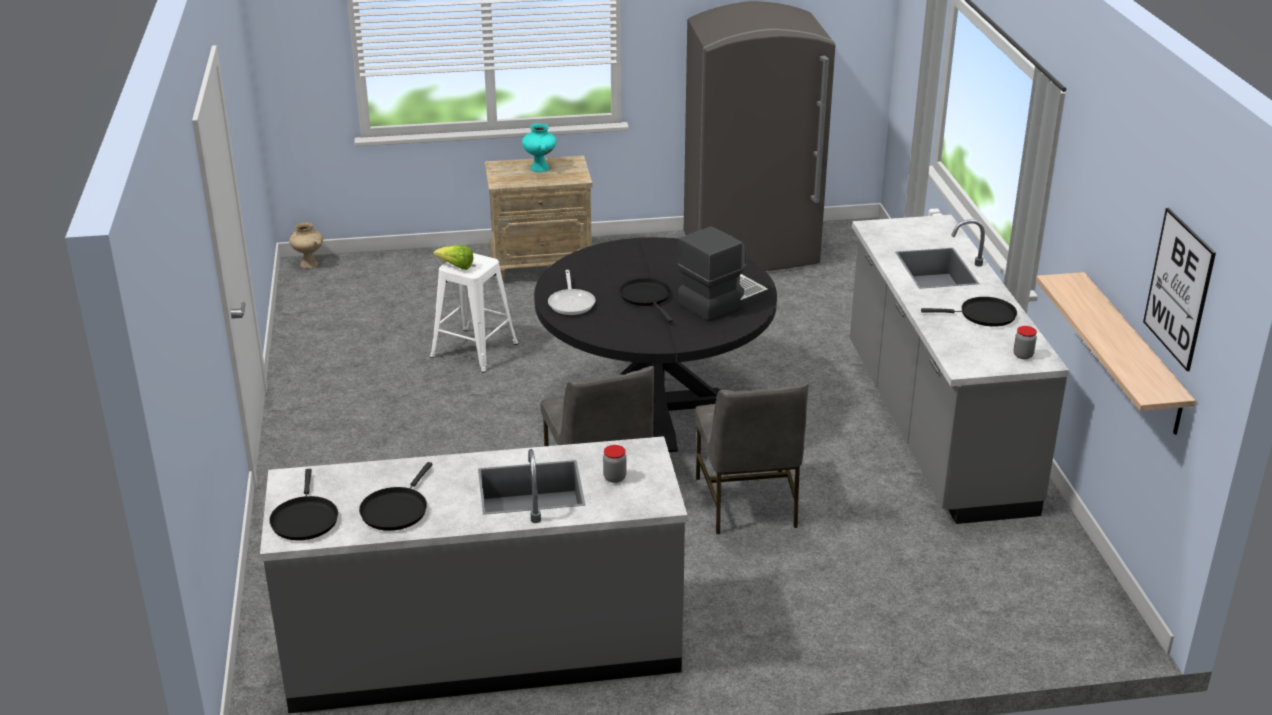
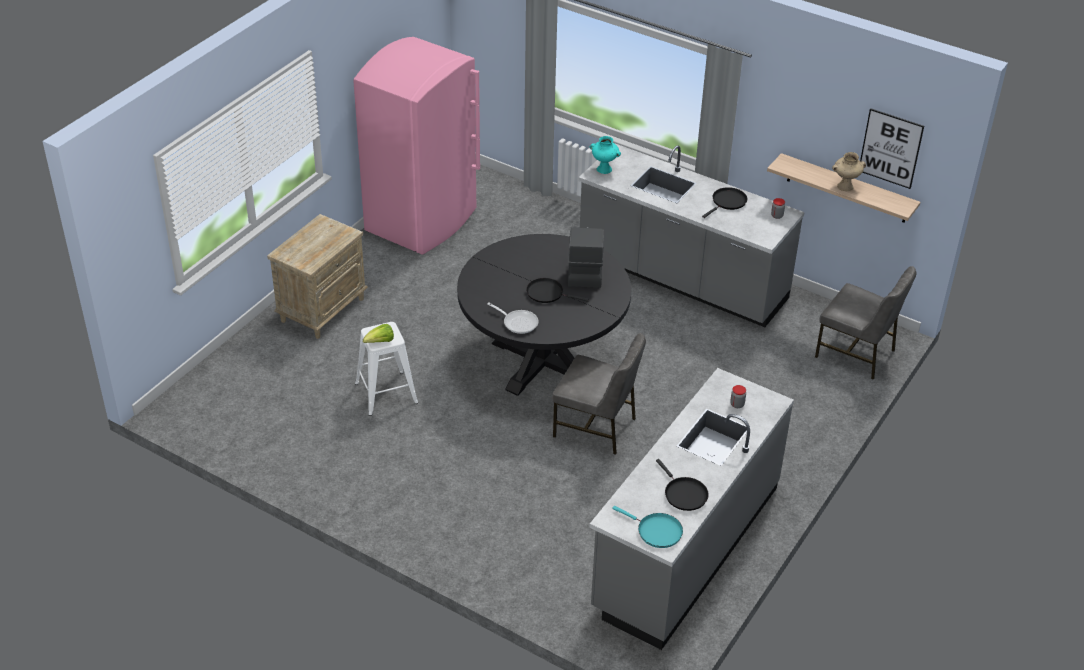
camera: 50 degrees left, 10 degrees up
black frying pan [269,469,338,541] -> turquoise frying pan [612,506,683,548]
beige vase [289,223,323,269] -> beige vase moved to [832,152,866,191]
turquoise vase [522,123,556,172] -> turquoise vase moved to [590,136,621,174]
grey fridge [684,1,836,271] -> pink fridge [353,37,480,254]
grey chair [695,383,809,534] -> grey chair moved to [815,266,917,380]

